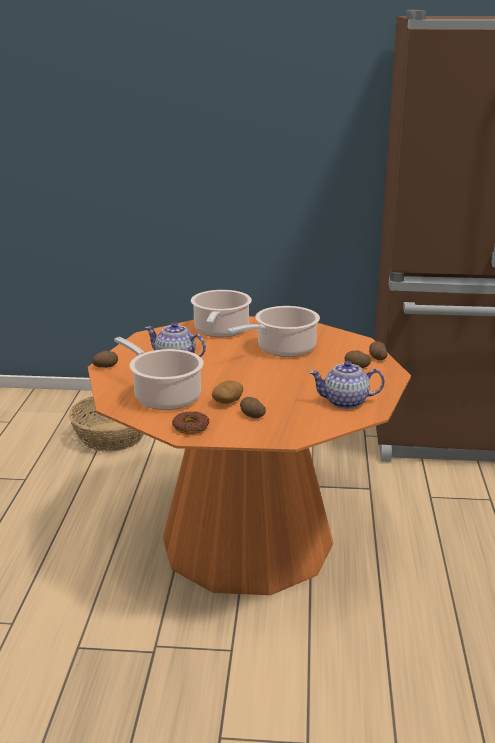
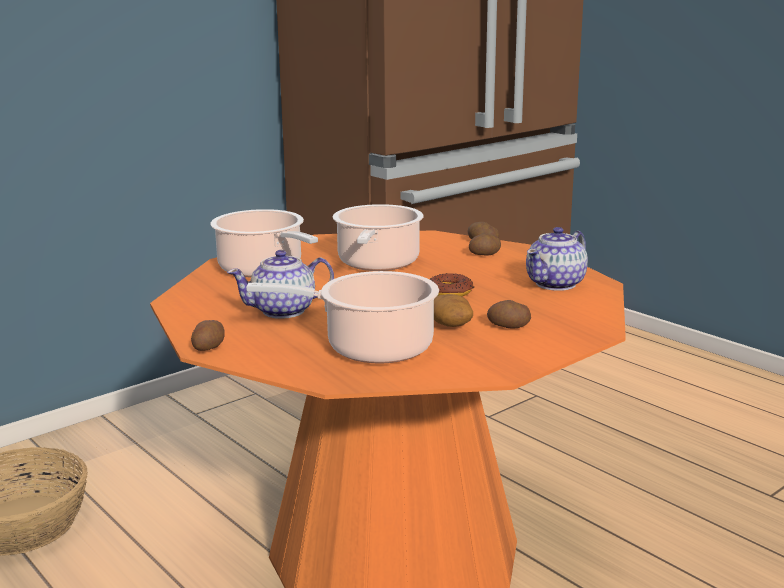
camera: 45 degrees left, 5 degrees down
donut [172,411,209,434] -> donut moved to [429,273,474,296]

